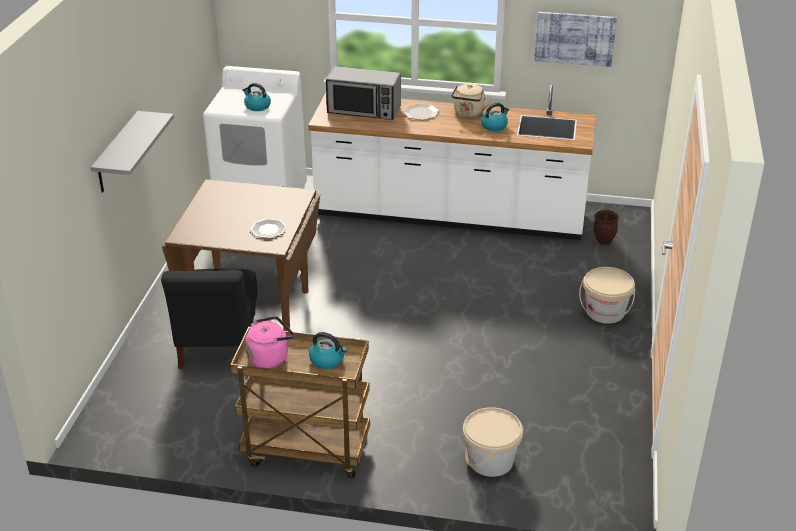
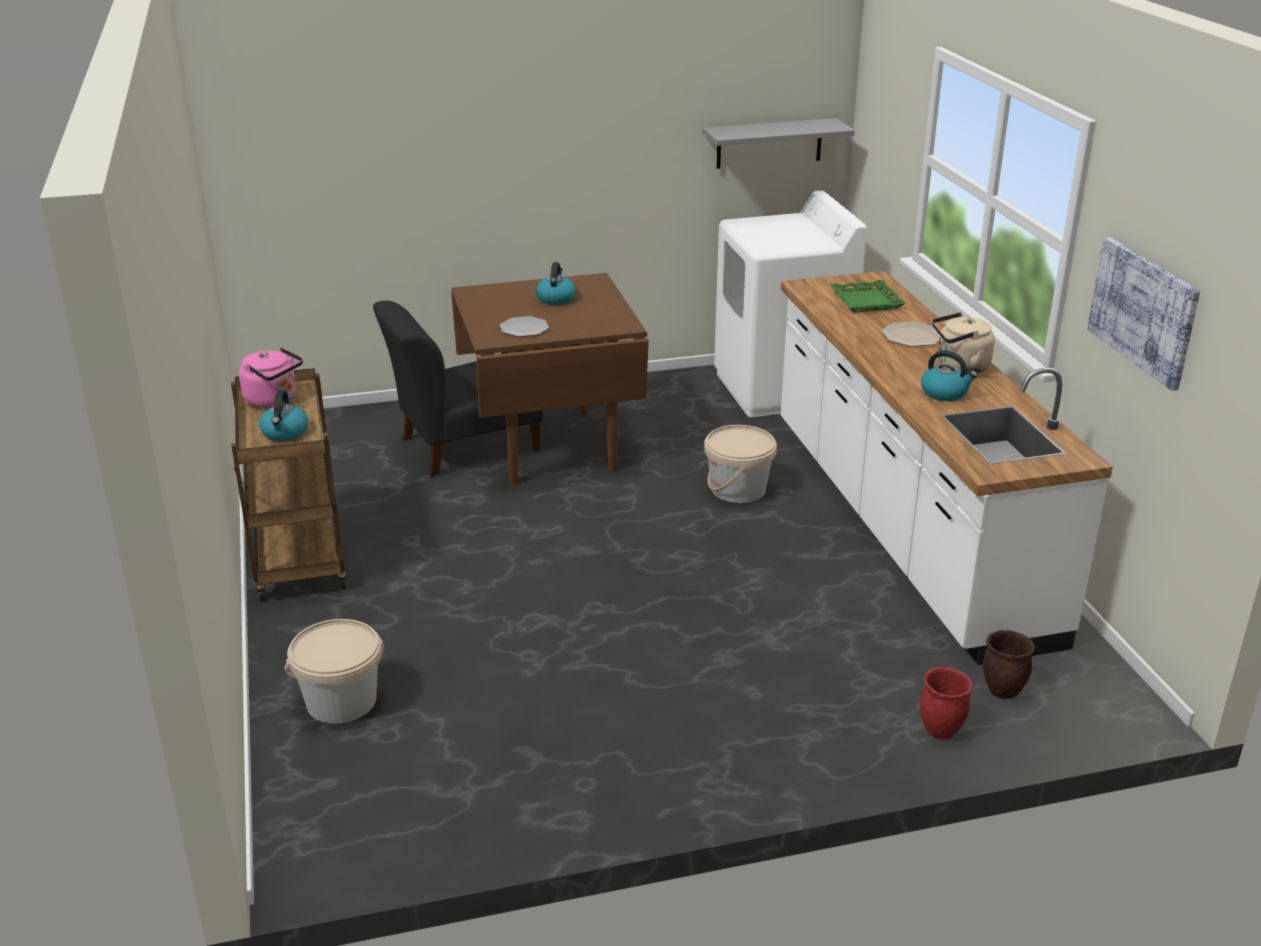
camera: 65 degrees right, 5 degrees down
grey shelf [91,111,174,193] -> grey shelf moved to [703,118,855,169]
kettle [243,83,271,111] -> kettle moved to [536,262,576,305]
microwave [326,66,401,120] -> green tray [829,280,906,313]
beige bucket [579,267,635,324] -> beige bucket moved to [704,425,777,503]
none -> red planter [920,667,973,740]

